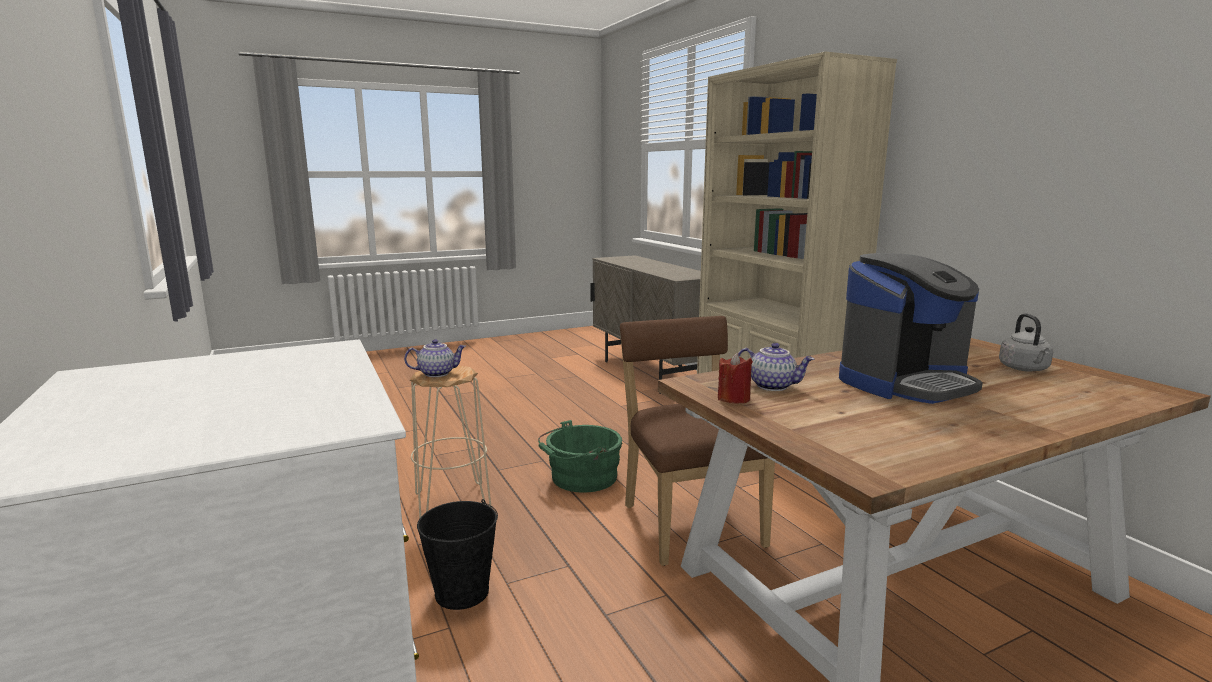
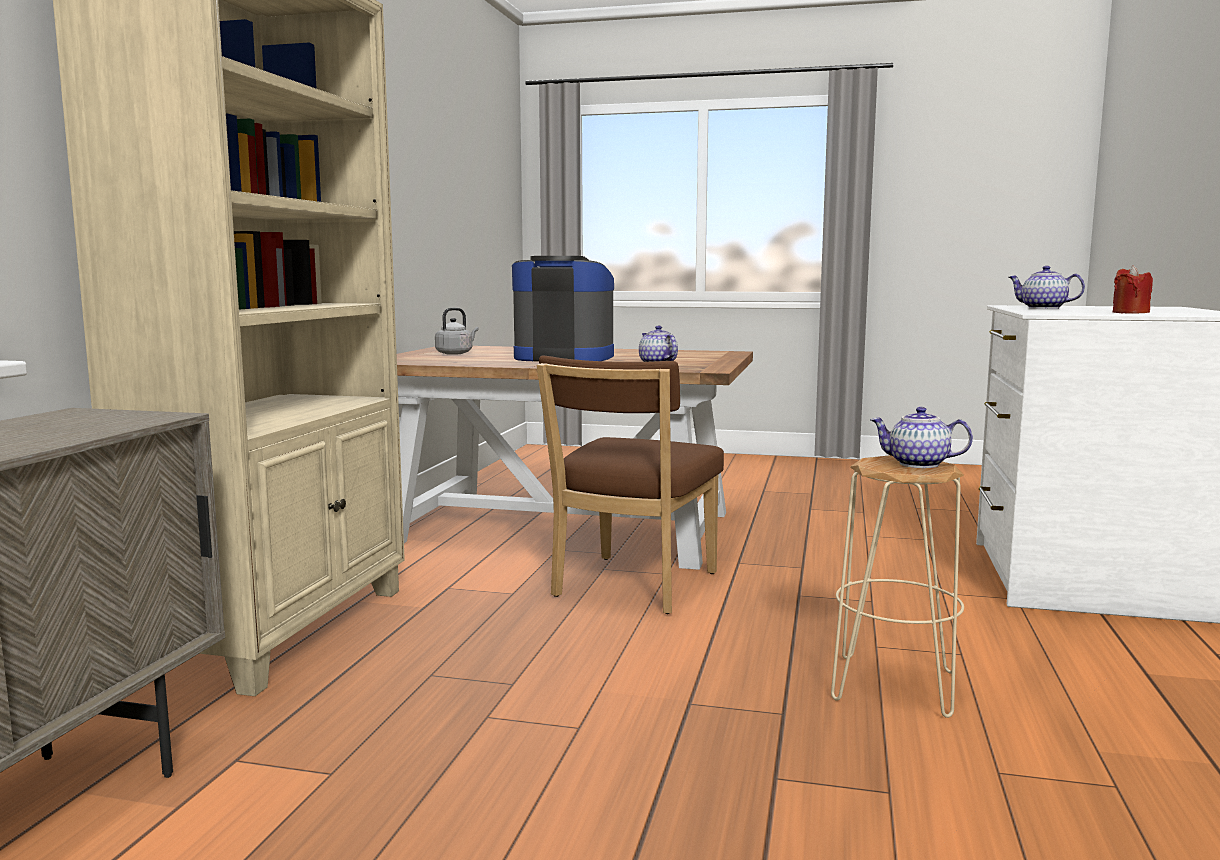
camera: 140 degrees left, 5 degrees down
black bucket [417,499,498,610] -> none
green bucket [538,420,622,492] -> none
red candle [718,353,753,404] -> red candle moved to [1113,265,1153,314]
none -> teapot [1008,266,1085,309]

